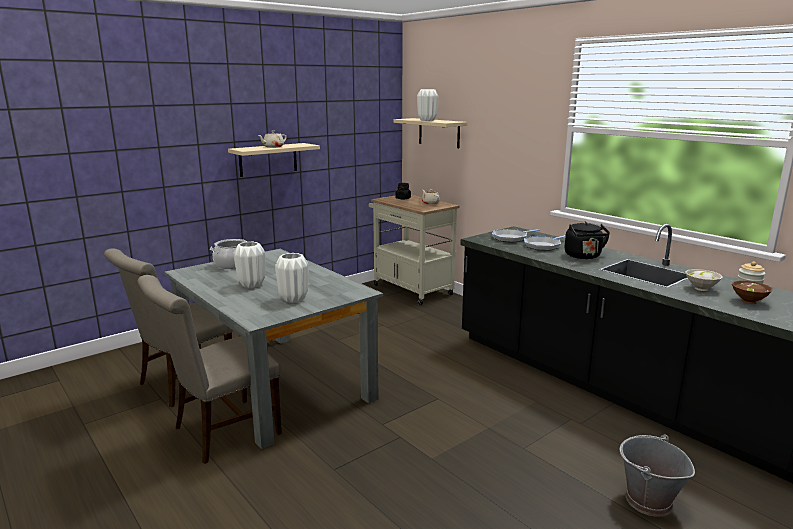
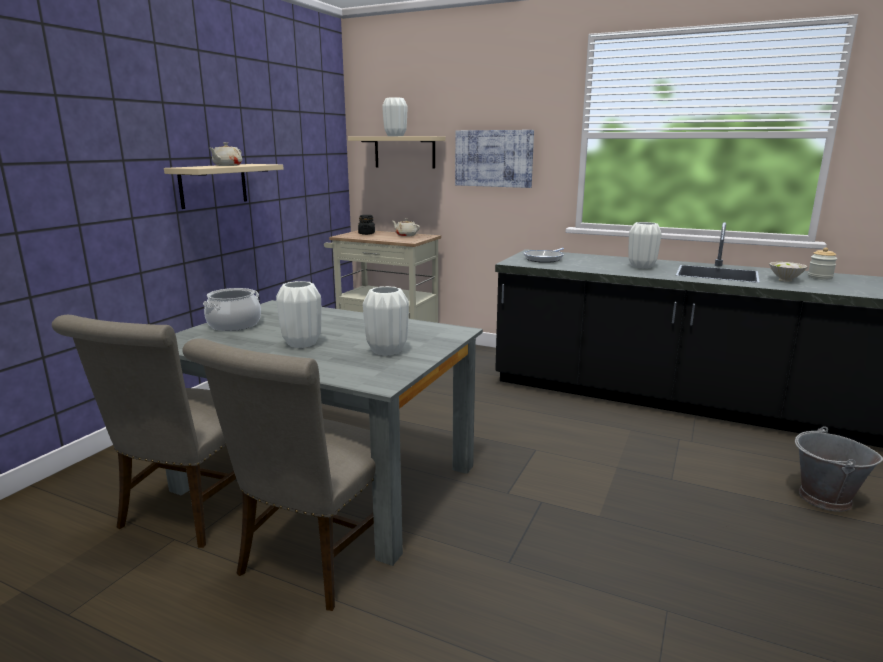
camera: 25 degrees left, 0 degrees up
frying pan [524,235,566,251] -> none
black kettle [565,222,610,259] -> white vase [628,222,662,269]
brown bowl [732,280,773,304] -> none
none -> picture [455,130,534,188]

